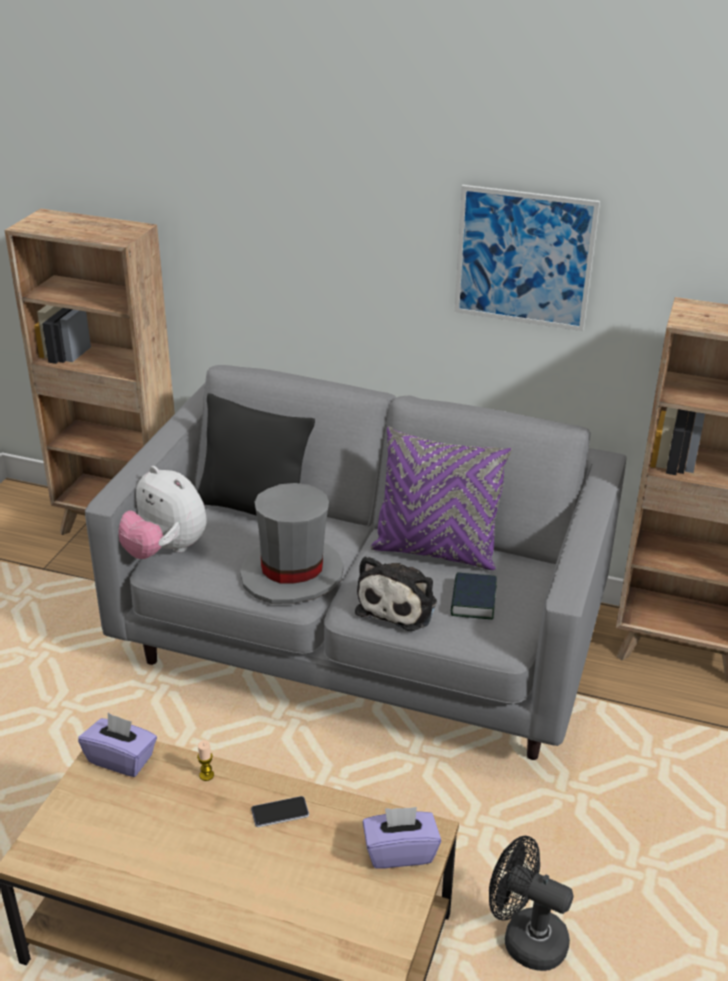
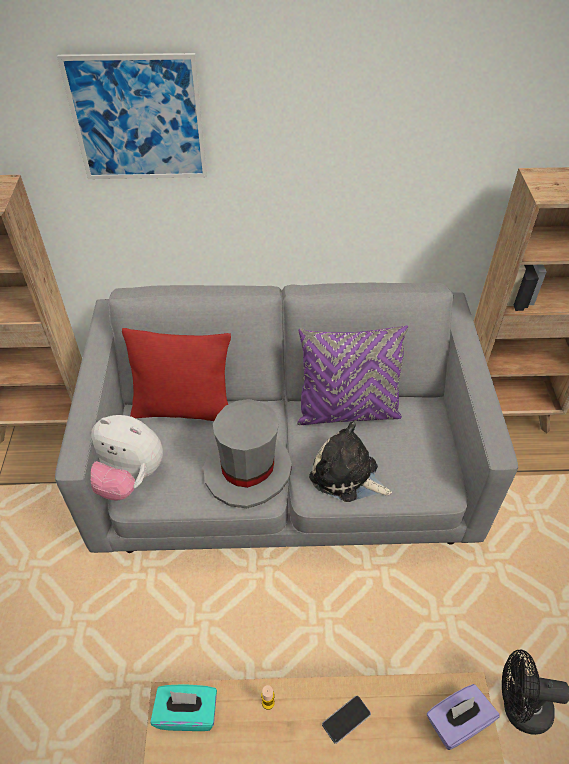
camera: 20 degrees left, 15 degrees up
purple tissue box [78,713,157,777] -> turquoise tissue box [151,685,217,731]
black pillow [198,393,315,516] -> red pillow [122,328,231,421]
plush toy [355,556,437,631] -> plush toy turned 120 degrees clockwise [309,421,392,502]
book [451,572,497,619] -> none
picture [455,185,600,331] -> picture moved to [57,53,207,179]

